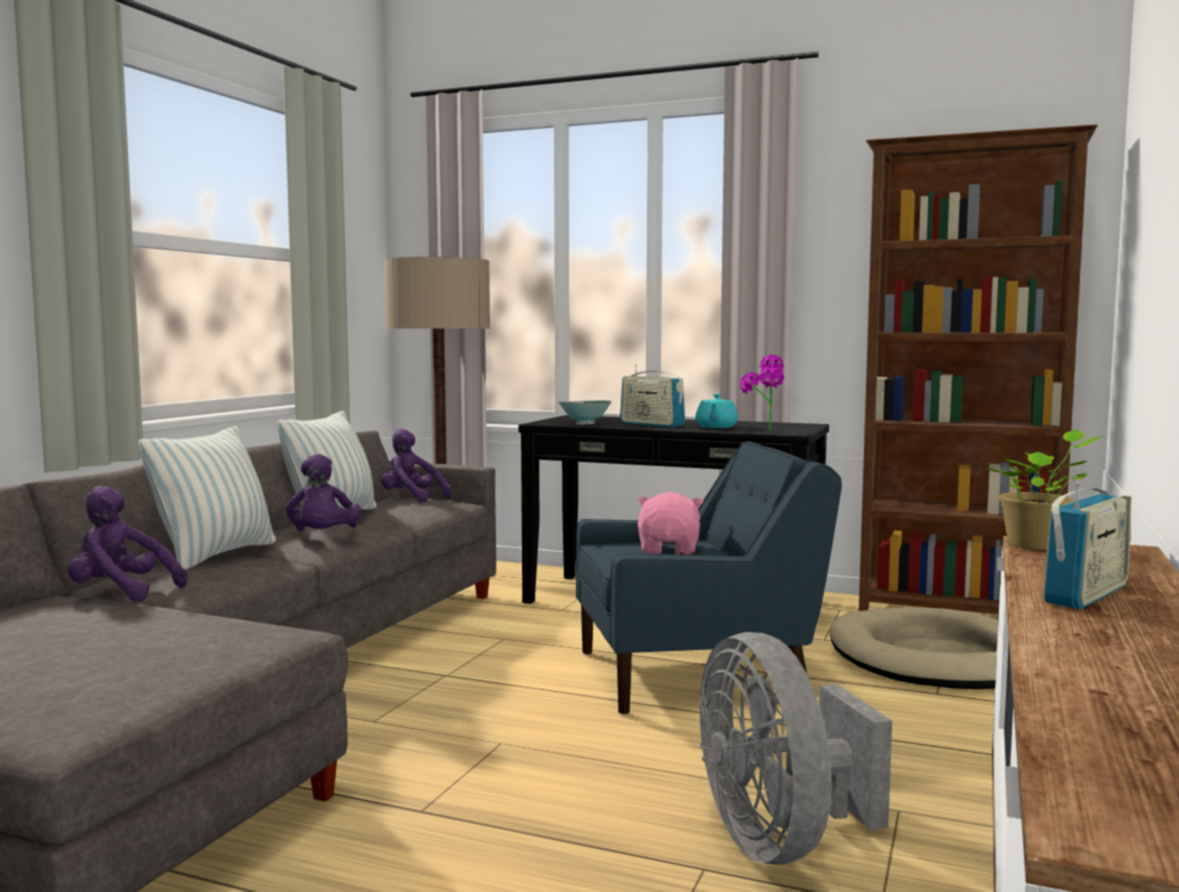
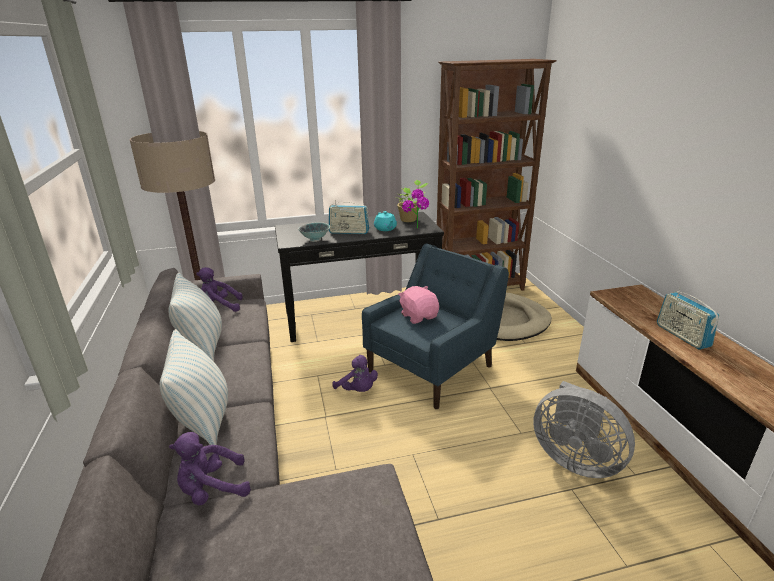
camera: 35 degrees left, 20 degrees up
purple plush toy [286,454,362,532] -> purple plush toy moved to [332,355,378,392]
potted plant [986,430,1102,550] -> potted plant moved to [397,180,428,222]
radio [1043,483,1132,609] -> radio turned 150 degrees clockwise [657,288,720,350]

